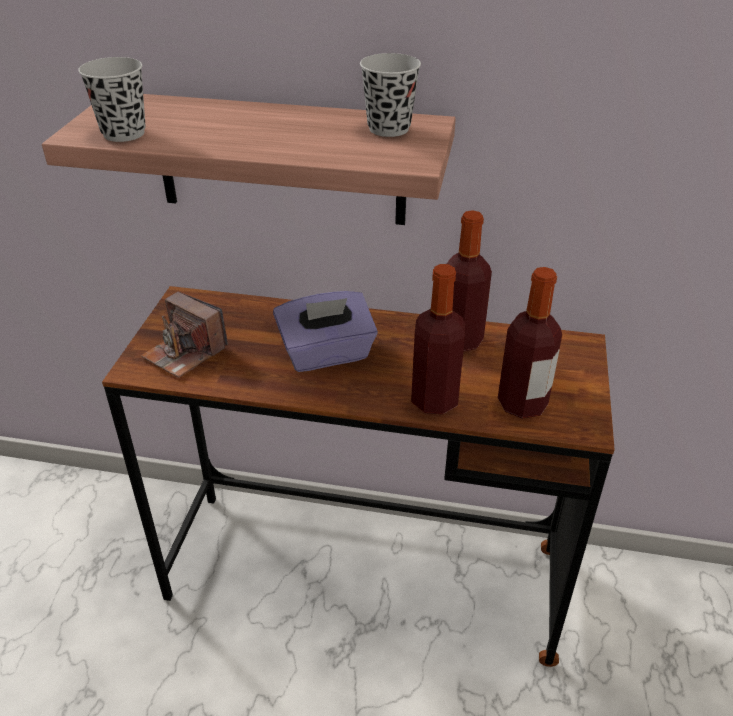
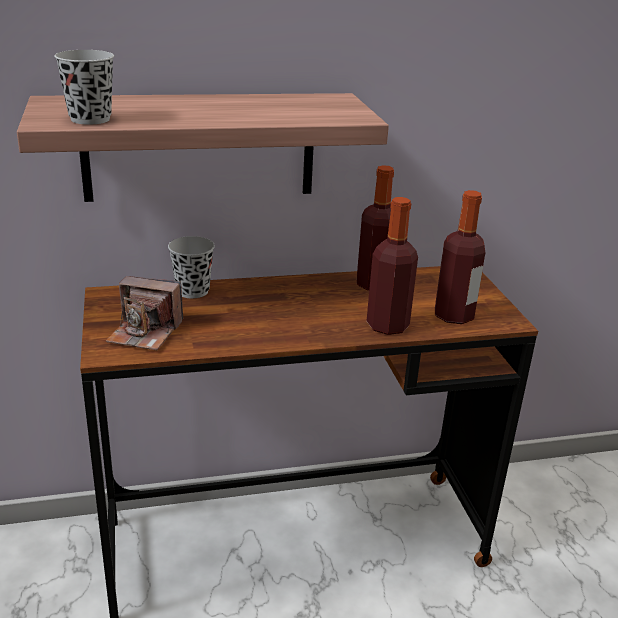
camera: 25 degrees left, 10 degrees down
purple tissue box [273,291,378,372] -> none
black cup [360,53,421,137] -> black cup moved to [168,236,215,298]

